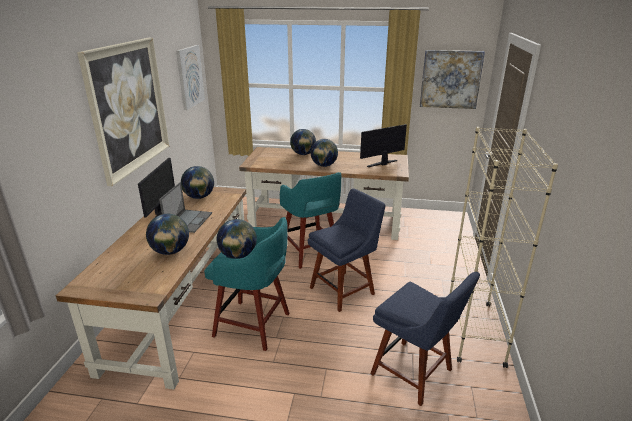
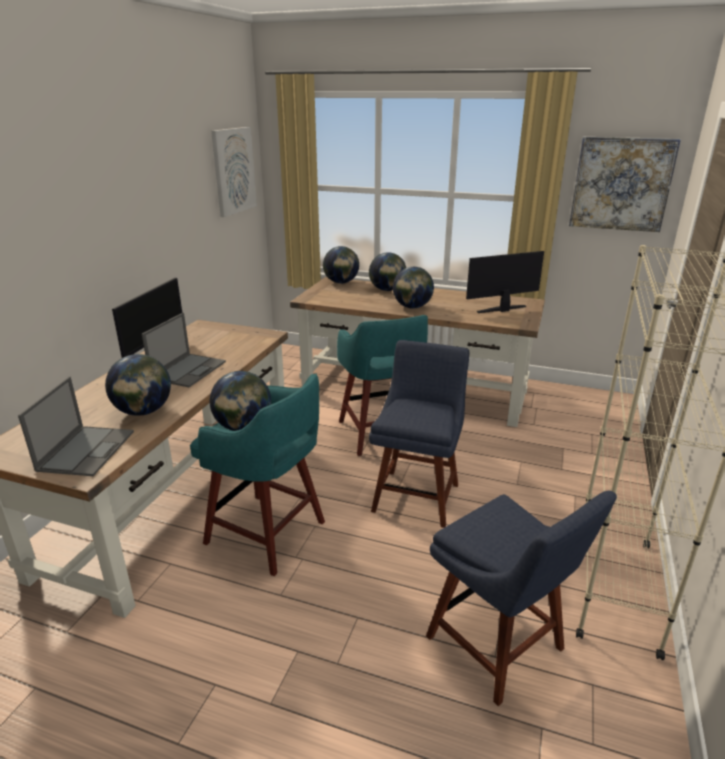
camera: 10 degrees right, 0 degrees up
picture [77,38,169,186] -> none
globe [181,166,214,199] -> globe moved to [323,246,359,284]
blue chair [308,189,386,312] -> blue chair turned 45 degrees counterclockwise [369,340,469,528]
none -> laptop [18,377,134,476]

